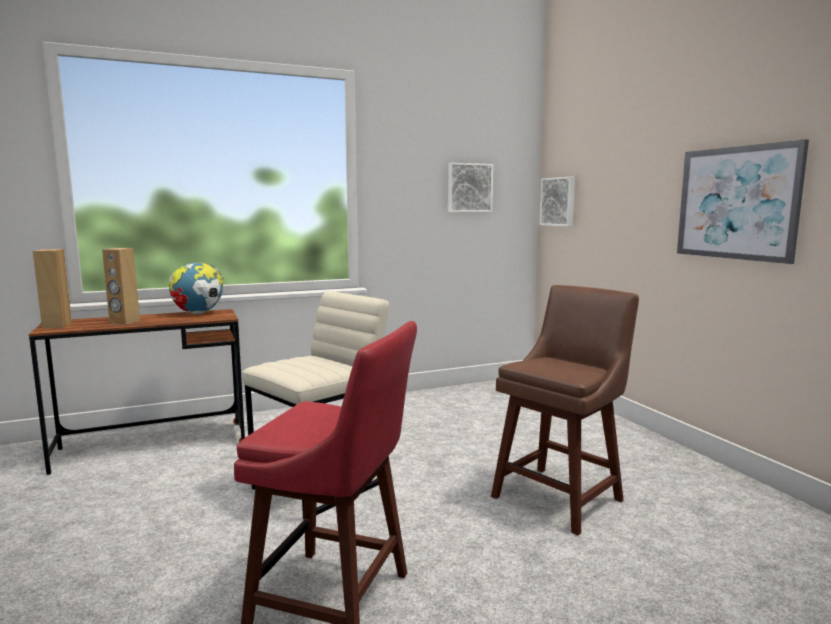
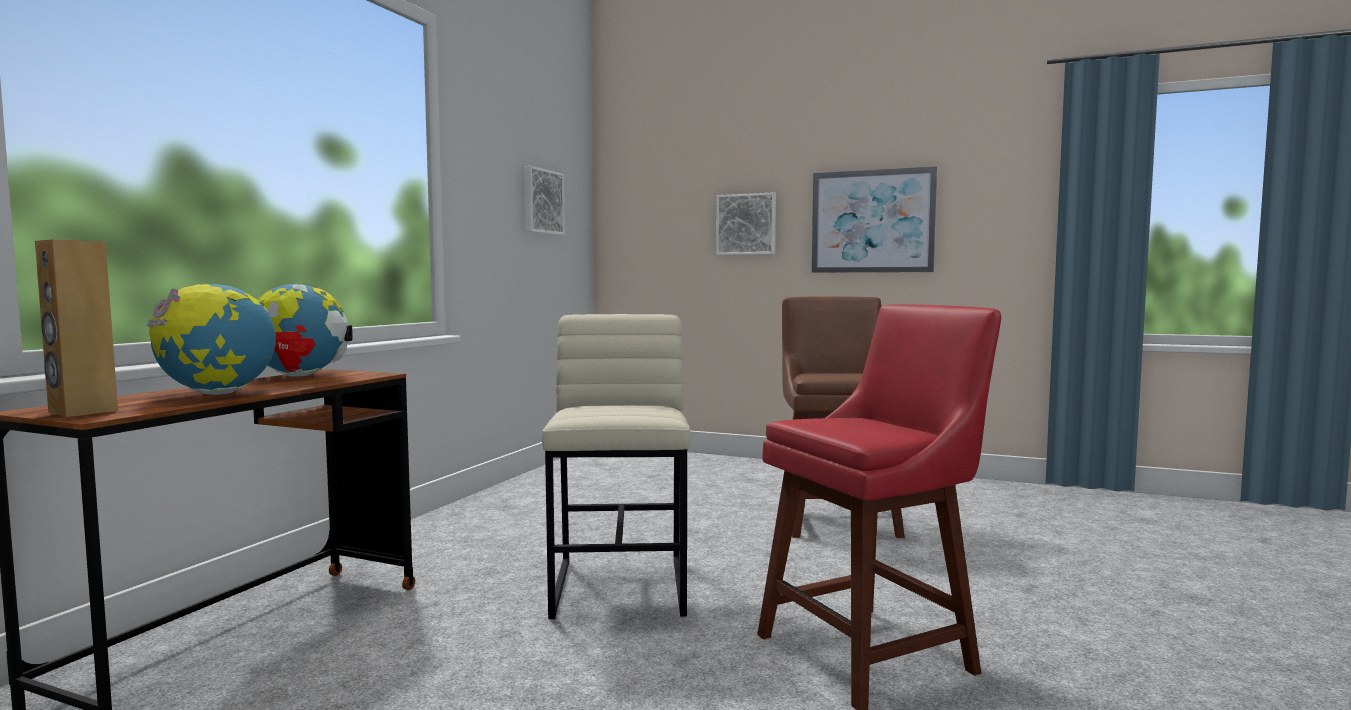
camera: 45 degrees left, 5 degrees down
brown speaker [102,248,140,325] -> globe [147,284,276,395]
picture [540,177,575,227] -> picture moved to [716,192,776,255]

